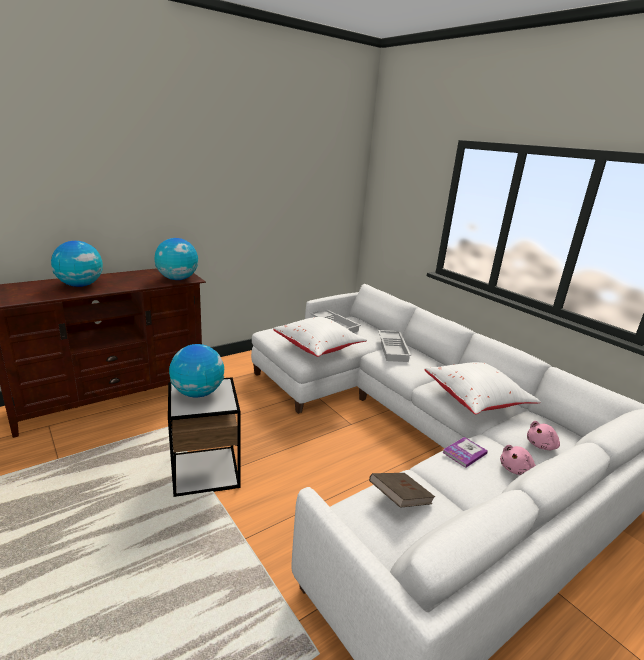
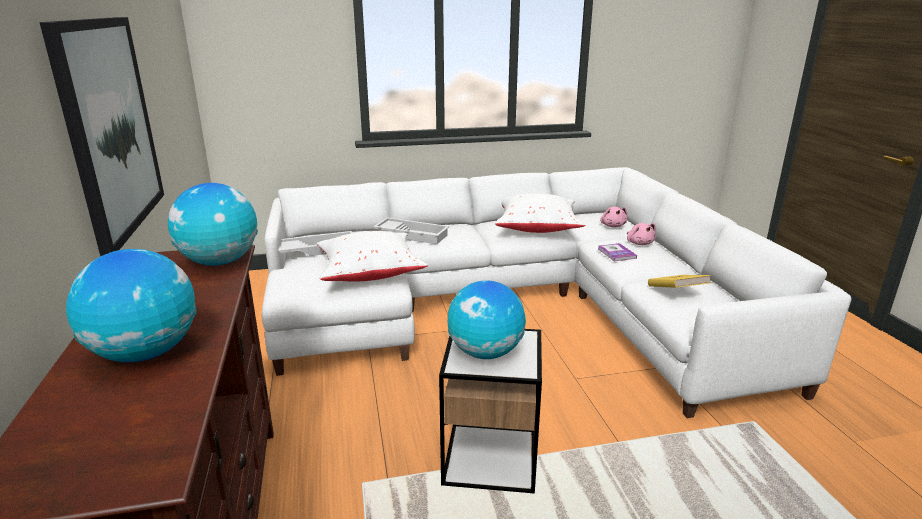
camera: 65 degrees left, 0 degrees up
brown book [369,473,435,508] -> yellow book [648,275,711,288]
none -> picture [39,17,164,257]

